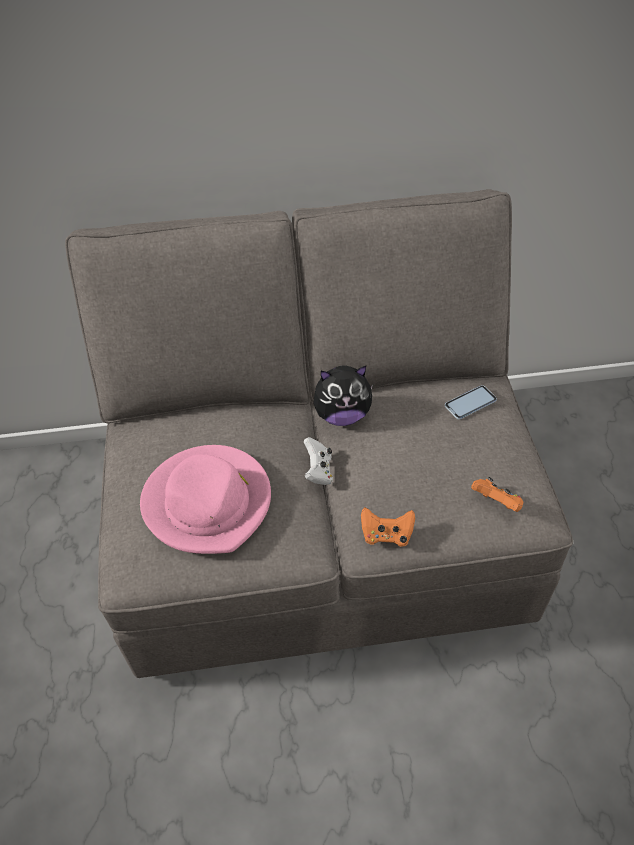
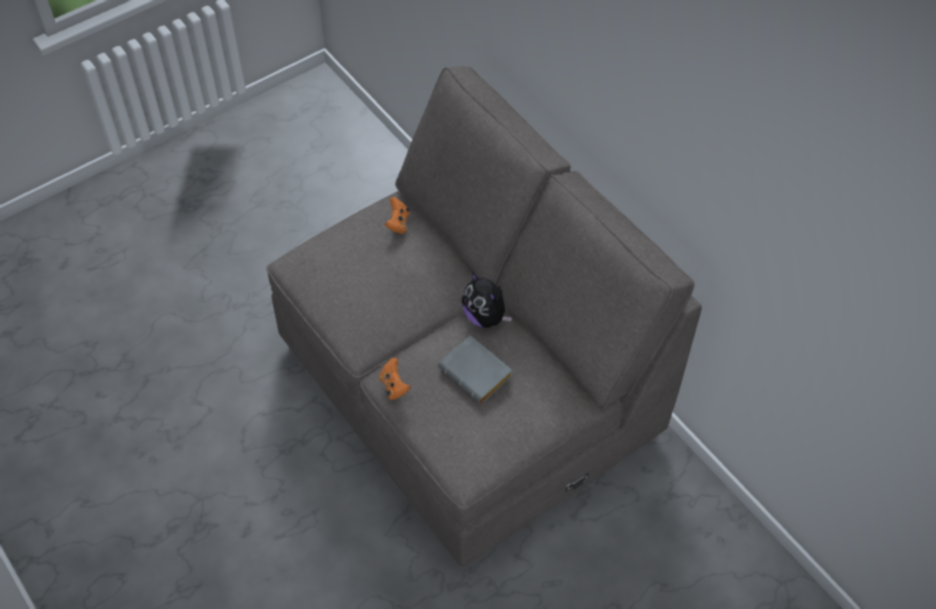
camera: 60 degrees right, 5 degrees up
pink hat [140,445,271,554] -> none
white game controller [304,437,333,485] -> none
phone [445,385,497,420] -> none
orange game controller [471,477,523,512] -> orange game controller moved to [385,197,410,234]
none -> grey book [438,335,513,403]

